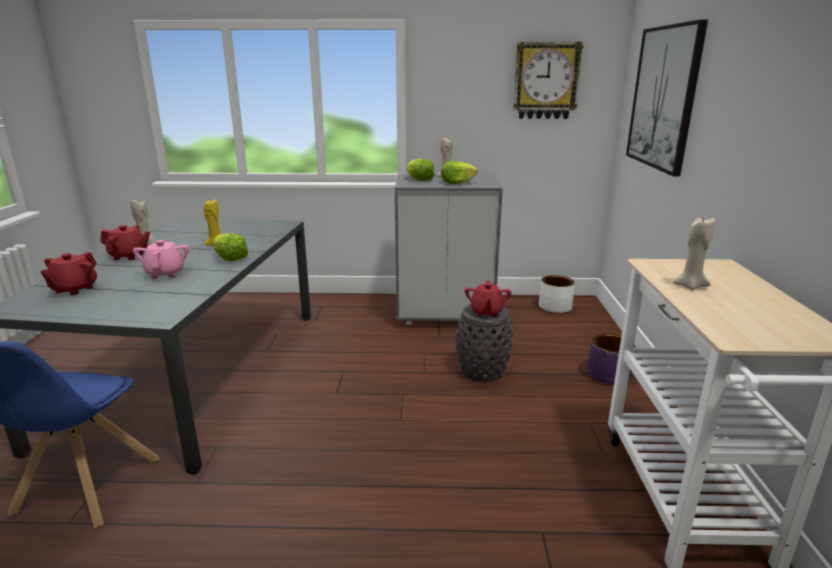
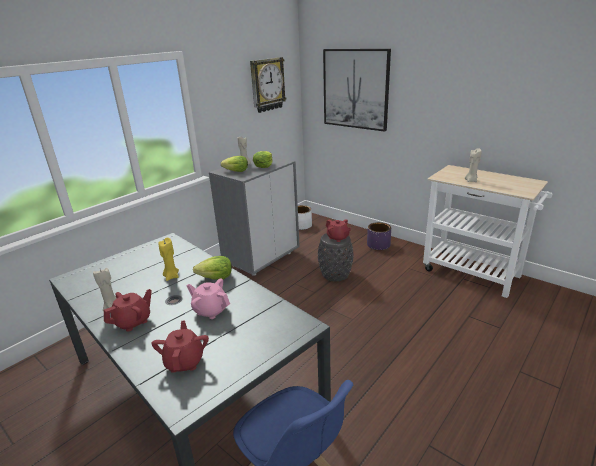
camera: 50 degrees left, 5 degrees up
red teapot [40,252,97,295] -> red teapot turned 150 degrees counterclockwise [152,320,209,373]

